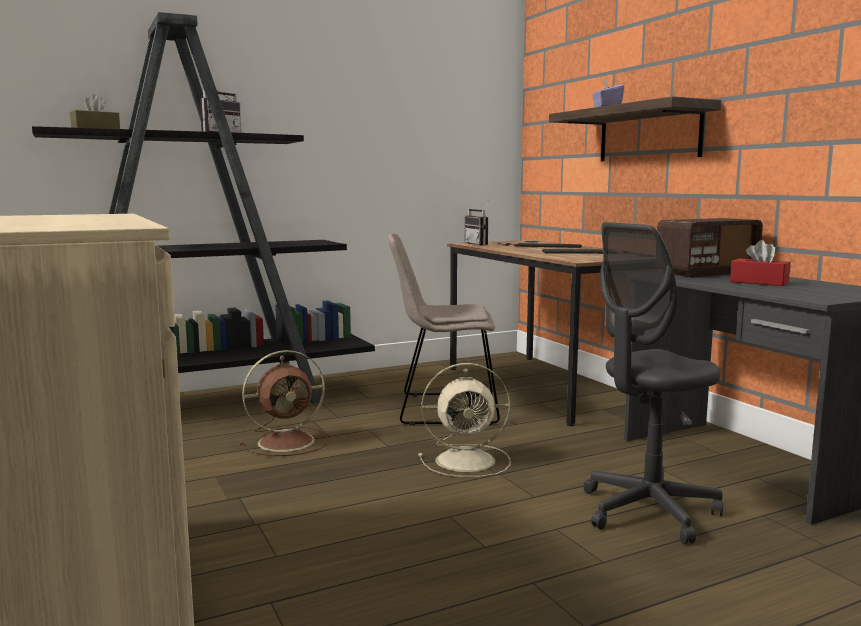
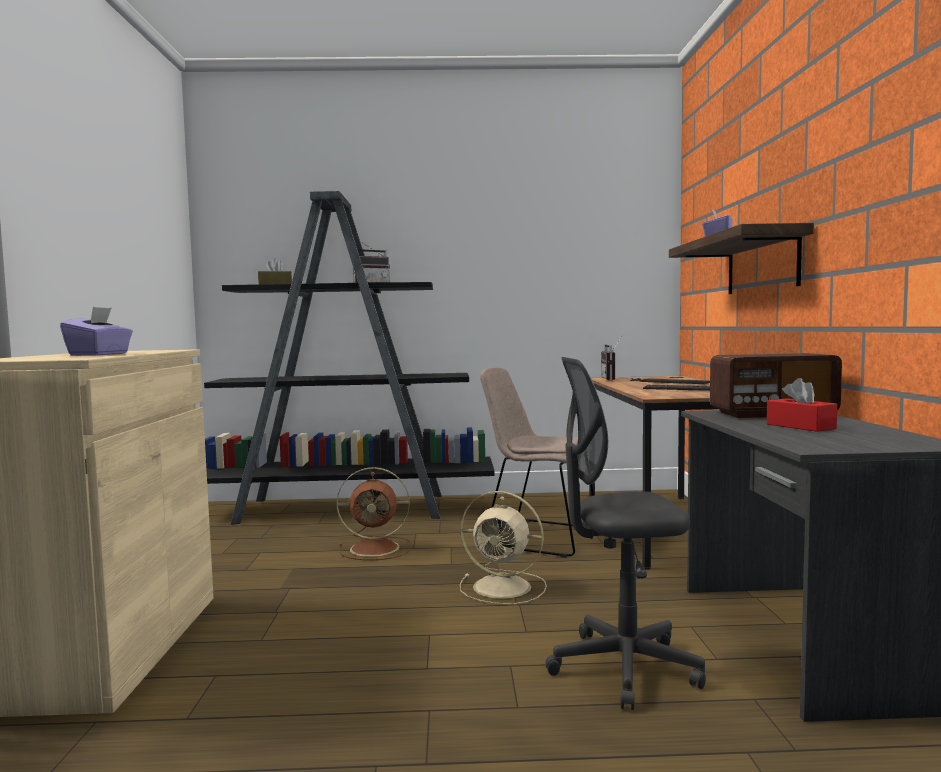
camera: 25 degrees right, 5 degrees down
none -> purple tissue box [60,307,133,356]

